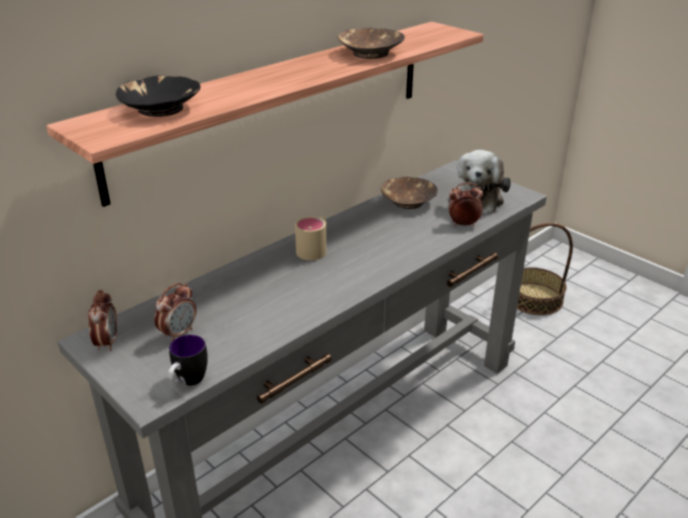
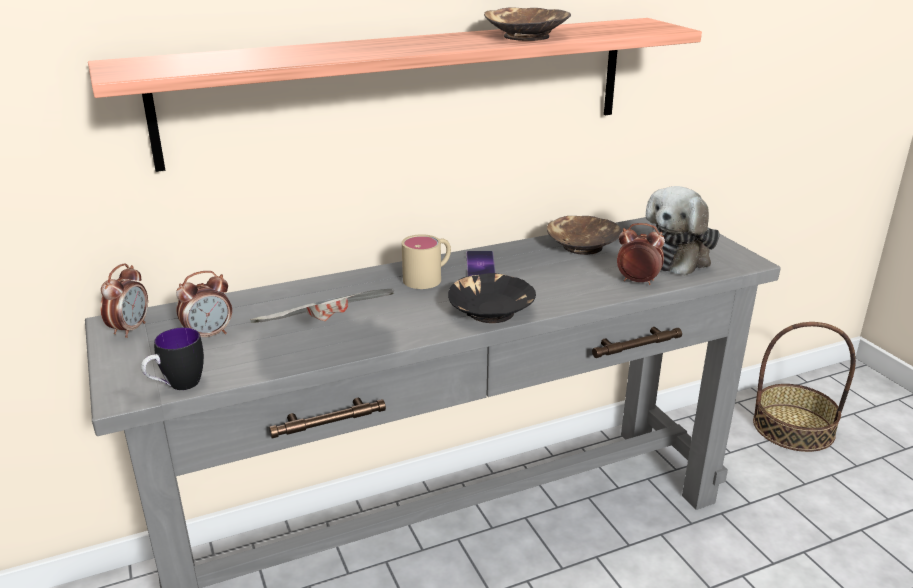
camera: 20 degrees right, 5 degrees down
black bowl [116,75,201,117] -> black bowl moved to [448,273,536,323]
none -> newspaper [249,289,394,323]
none -> phone [467,251,496,276]

